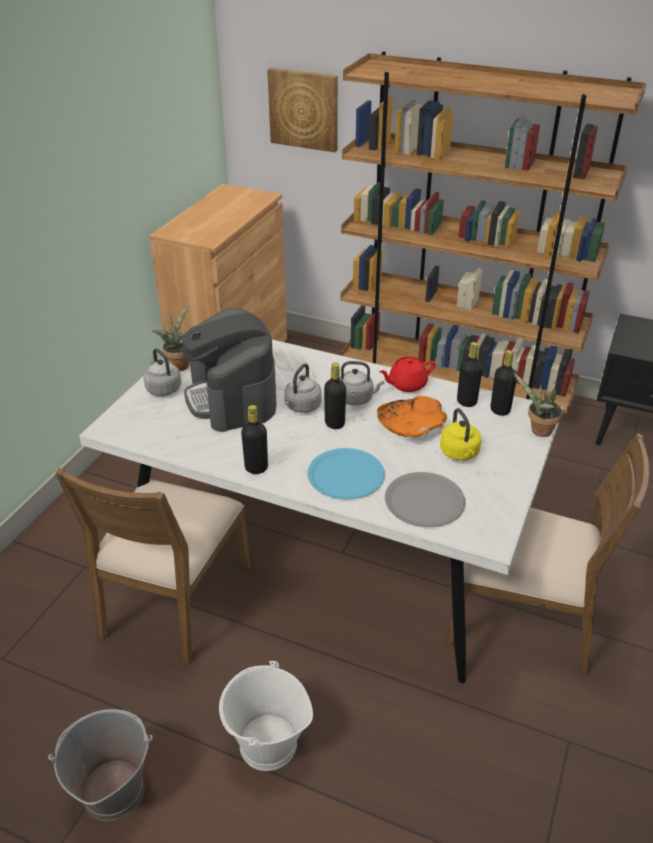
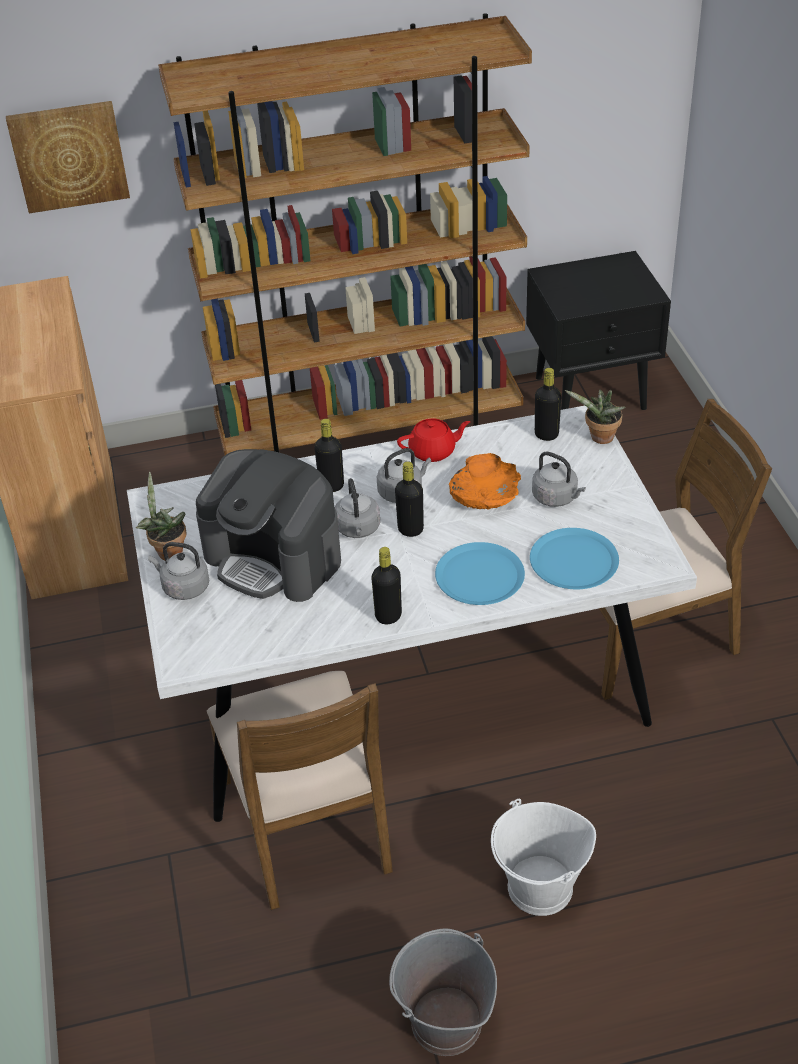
camera: 35 degrees left, 5 degrees up
red teapot [379,357,436,392] -> red teapot turned 135 degrees counterclockwise [397,418,471,462]
grey plate [385,472,465,527] -> blue plate [530,528,619,589]
yellow kettle [440,408,481,461] -> grey kettle [532,452,586,507]
black bottle [457,342,483,407] -> black bottle moved to [314,419,344,492]

